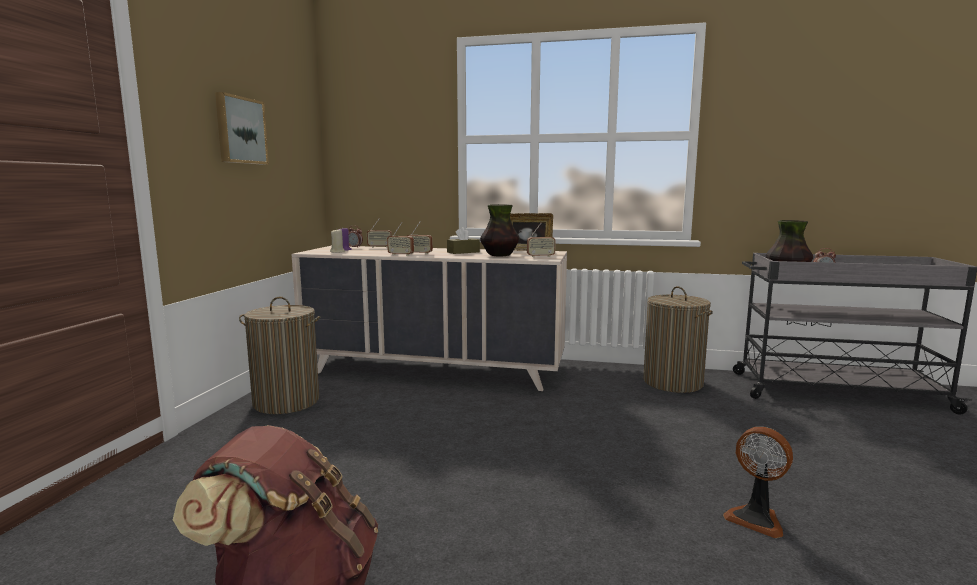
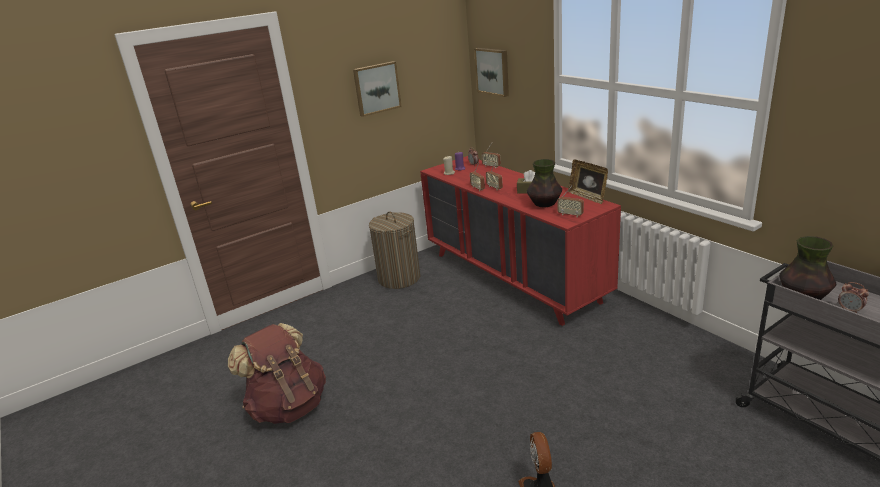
camera: 45 degrees right, 15 degrees up
beige dresser [292,246,567,391] -> red dresser [420,156,621,326]
laundry basket [643,286,713,393] -> none
none -> picture [474,48,509,97]

